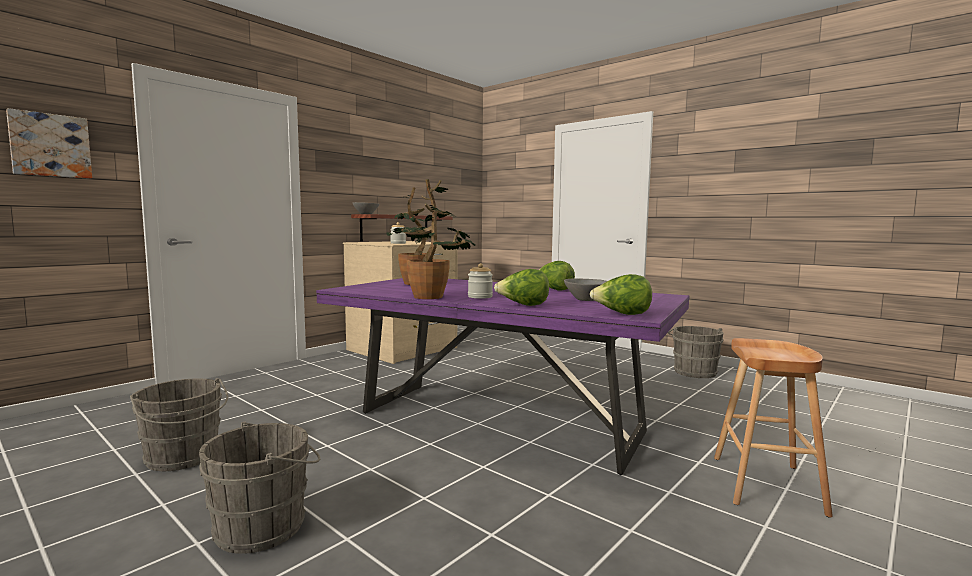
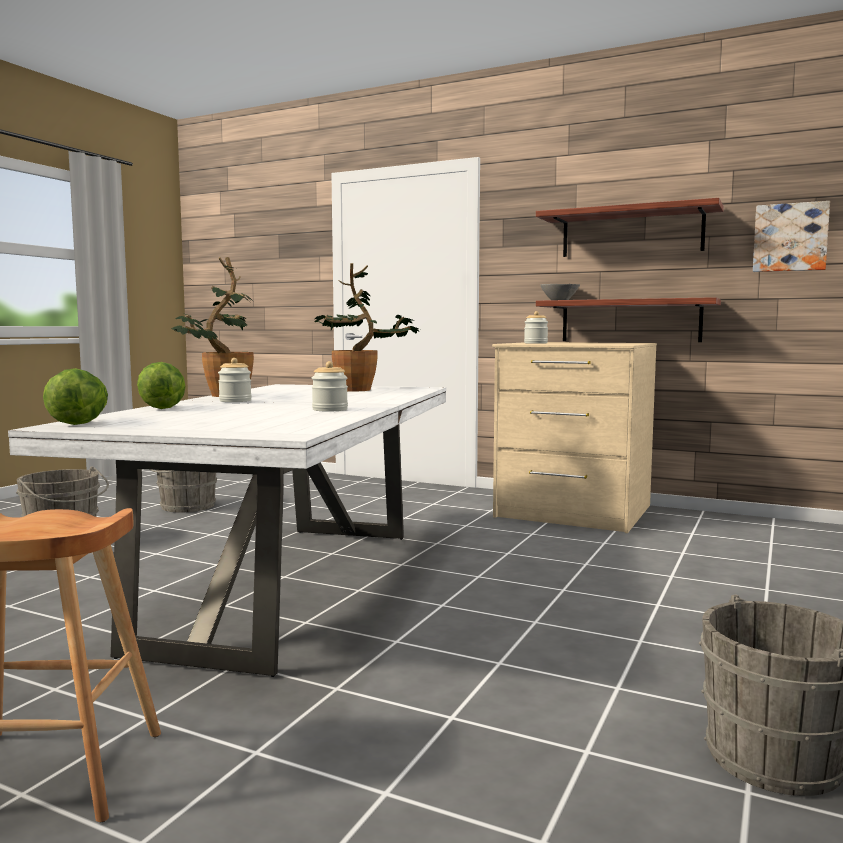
camera: 75 degrees right, 0 degrees up
picture [6,108,92,179] -> picture moved to [753,201,830,272]
purple dining table [316,278,690,475] -> white dining table [8,384,446,677]
lettuce [539,261,575,291] -> jar [312,361,348,412]
grey bowl [564,278,607,301] -> none
none -> shelf [536,198,724,257]

